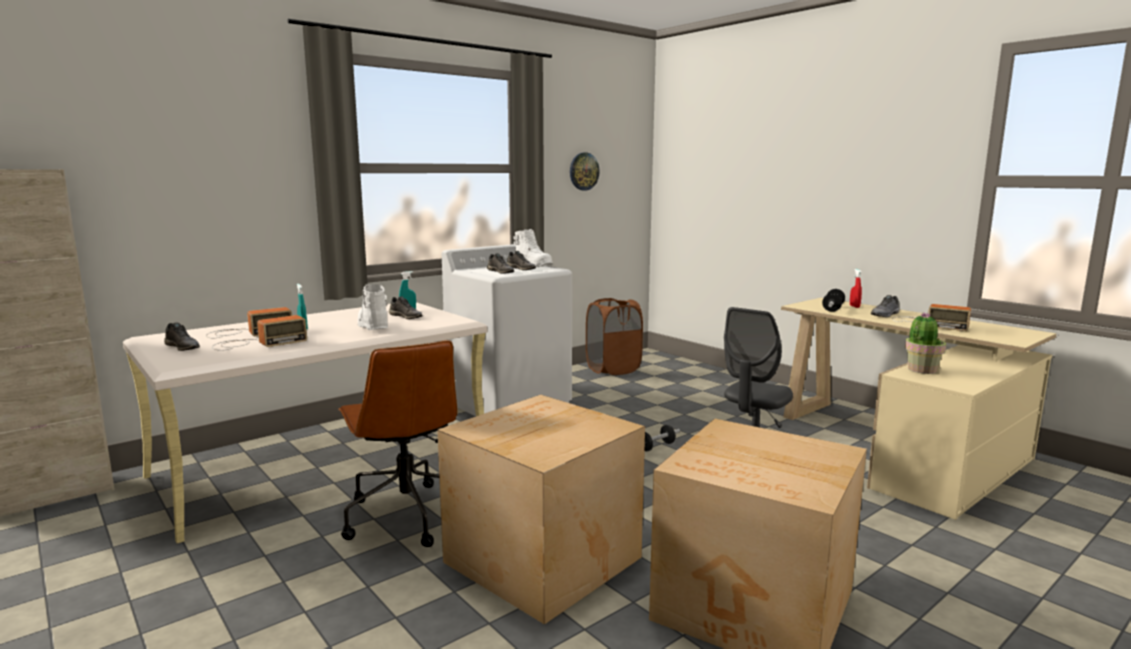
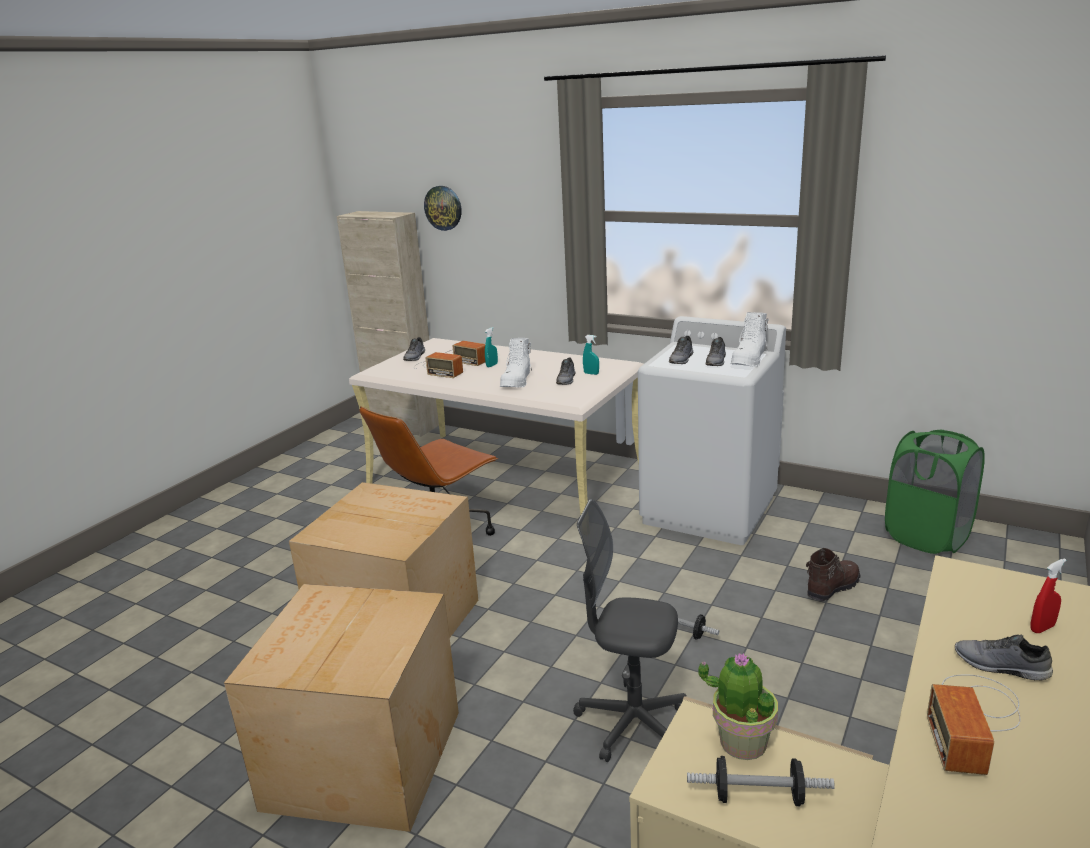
camera: 70 degrees right, 10 degrees up
white boot [358,284,388,330] -> white boot turned 150 degrees clockwise [500,338,532,388]
wall clock [570,153,600,190] -> wall clock moved to [424,186,462,231]
brown laundry basket [586,298,643,375] -> green laundry basket [885,430,985,554]
dumbbell [822,289,845,312] -> dumbbell moved to [687,756,835,806]
none -> brown boot [806,548,860,601]

